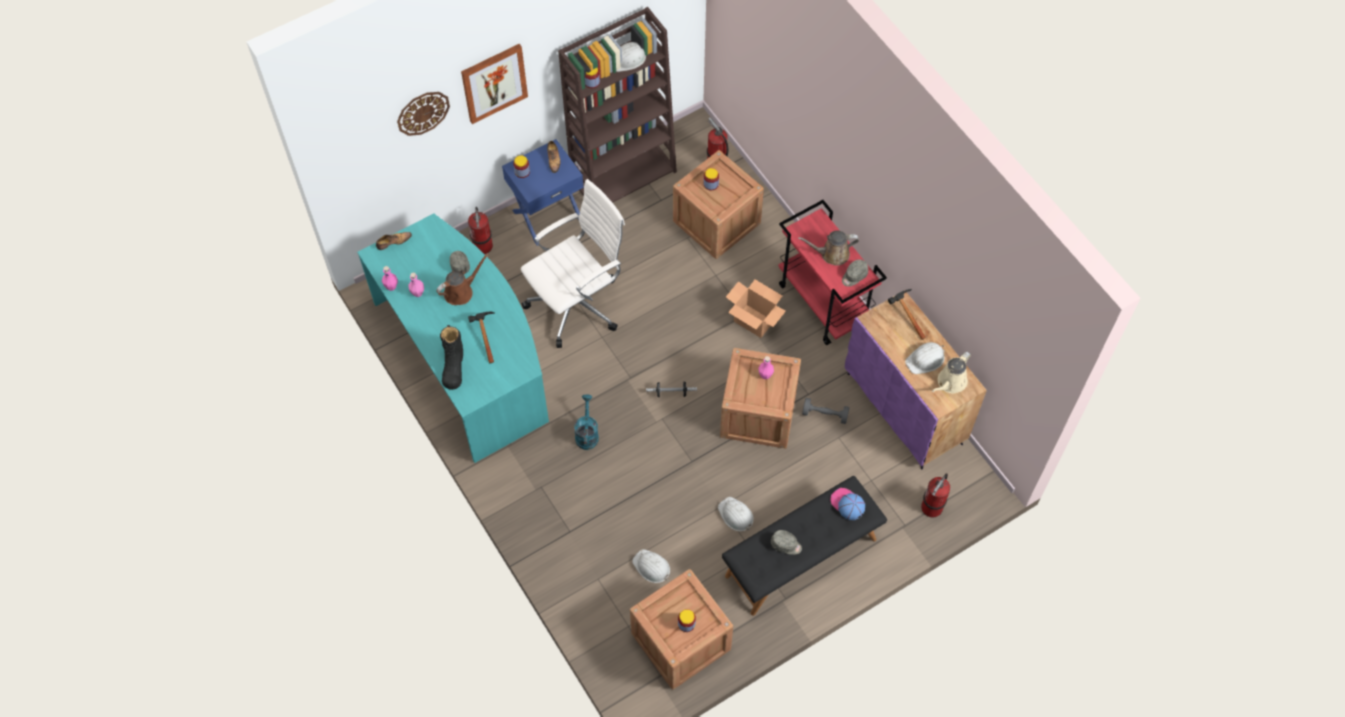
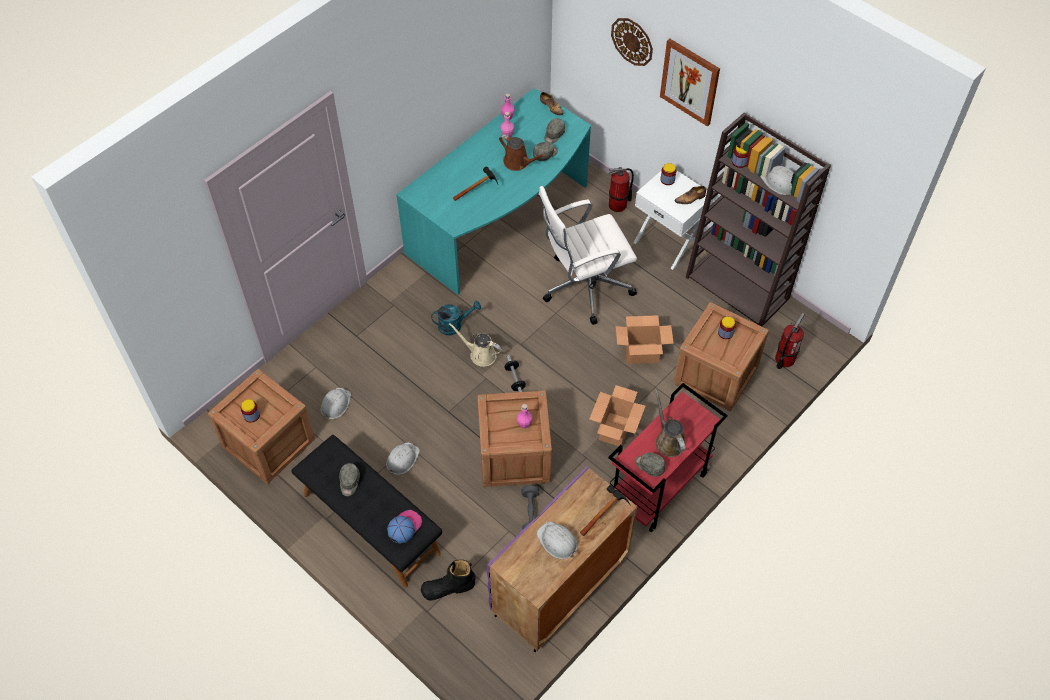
camera: 75 degrees right, 5 degrees down
black boot [440,325,463,390] -> black boot moved to [421,560,475,601]
blue nightstand [502,139,584,246] -> white nightstand [633,170,714,270]
white office chair [521,179,625,348] -> white office chair turned 120 degrees clockwise [539,186,637,325]
fire extinguisher [921,473,950,517] -> none
beige watering can [932,352,971,393] -> beige watering can moved to [449,323,502,367]
none -> grey cap [544,118,565,144]
none -> cardboard box [615,315,674,364]

